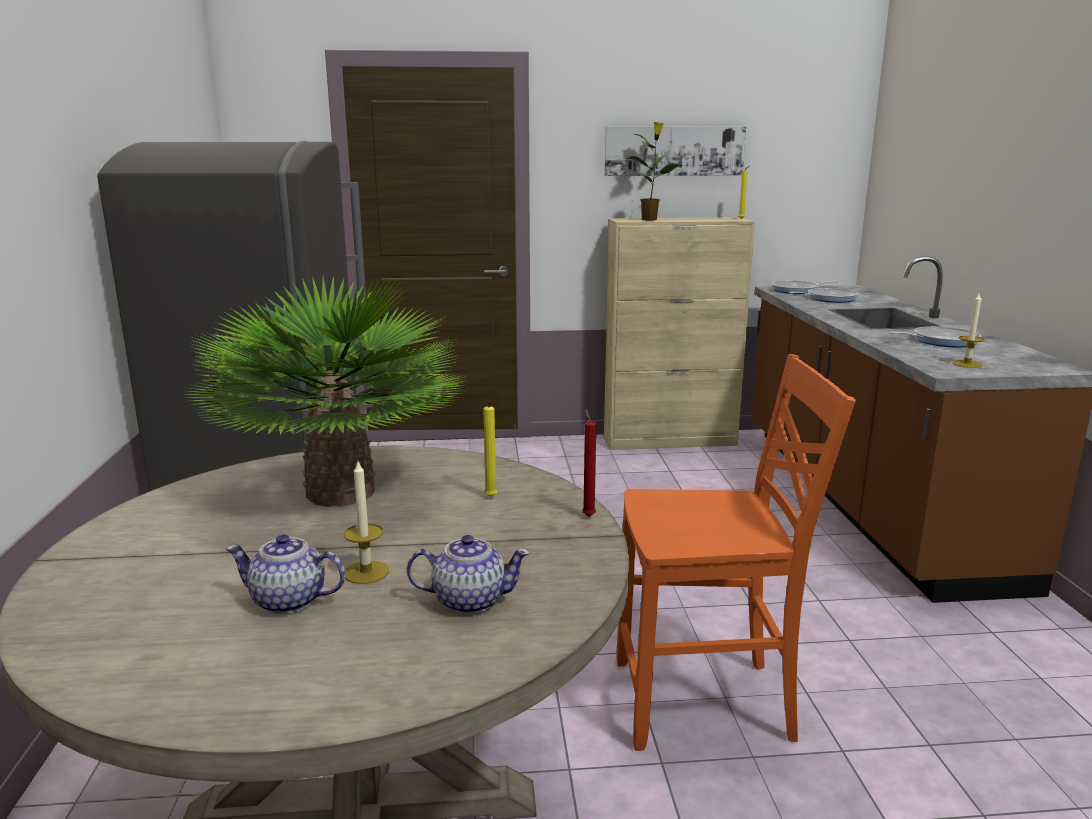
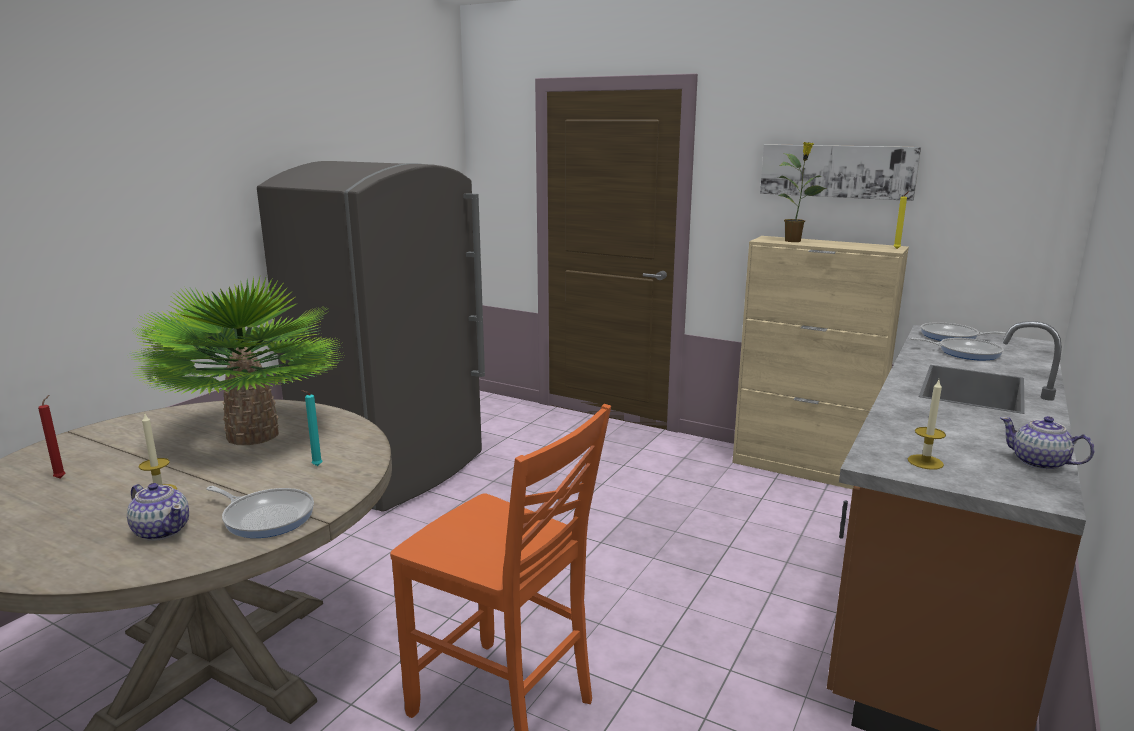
camera: 35 degrees right, 0 degrees up
teapot [226,534,345,614] -> teapot moved to [1000,416,1095,470]
yellow candle [483,401,497,497] -> turquoise candle [301,390,322,466]
red candle [582,409,596,517] -> red candle moved to [38,395,65,479]
frying pan [889,326,981,347] -> frying pan moved to [206,486,314,538]

